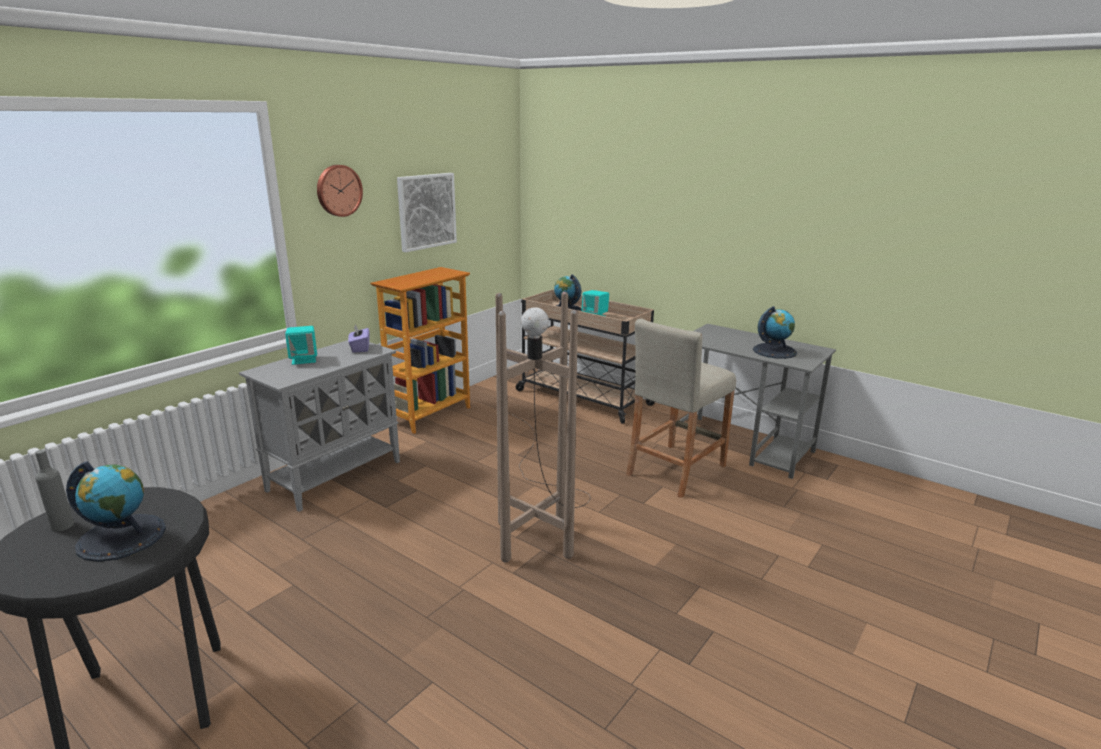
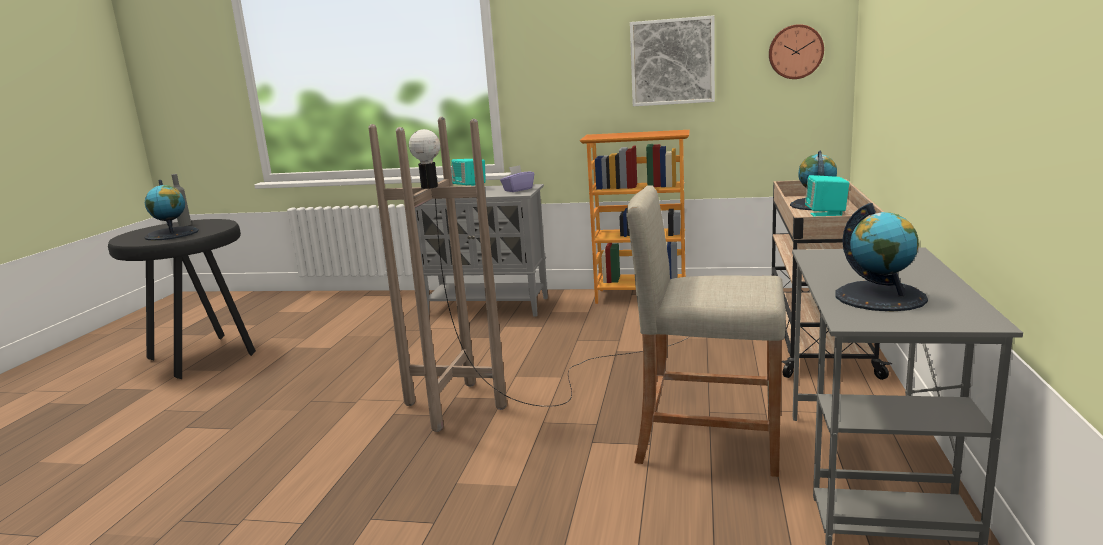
camera: 65 degrees right, 5 degrees down
wall clock [317,165,363,217] -> wall clock moved to [769,24,824,79]

